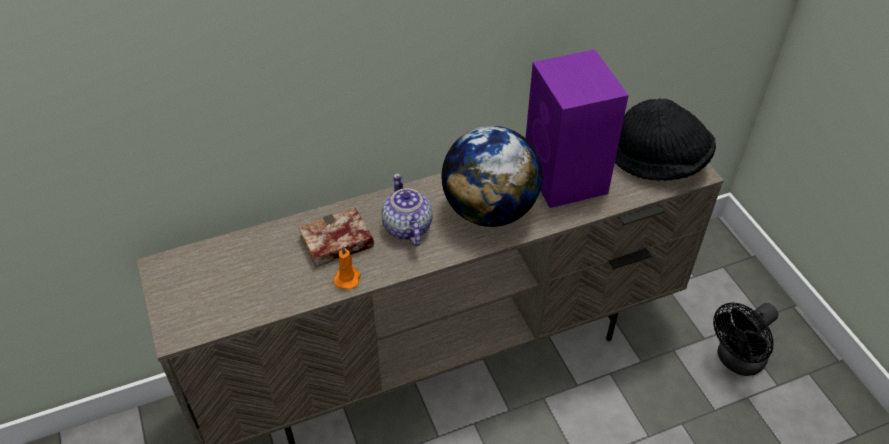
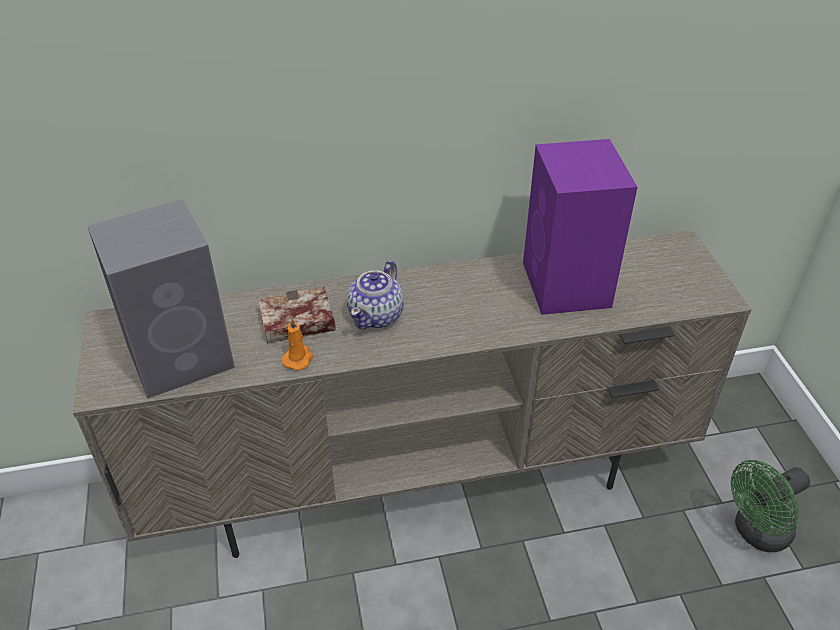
camera: 10 degrees right, 5 degrees down
teapot [381,173,433,246] -> teapot turned 150 degrees counterclockwise [347,260,404,329]
globe [441,126,542,227] -> none
black hat [615,98,716,181] -> none
black fan [713,303,778,376] -> green fan [731,460,810,552]
none -> grey speaker [87,199,235,398]

